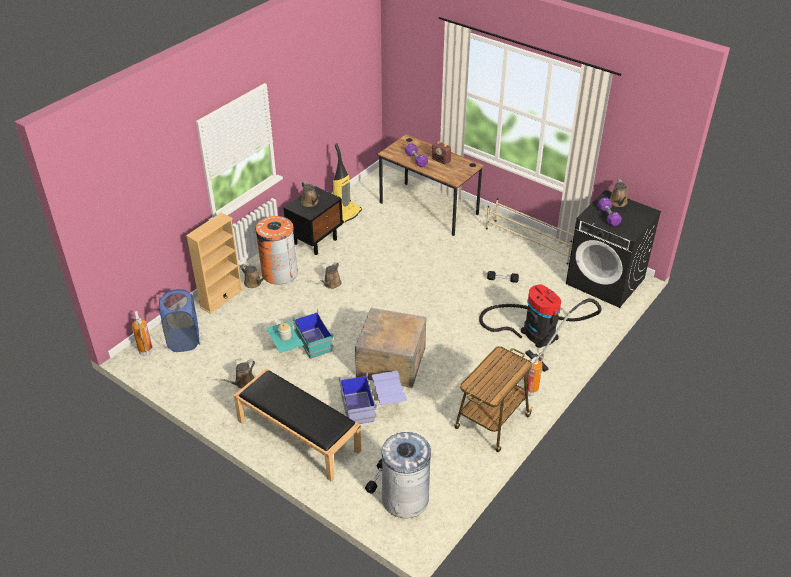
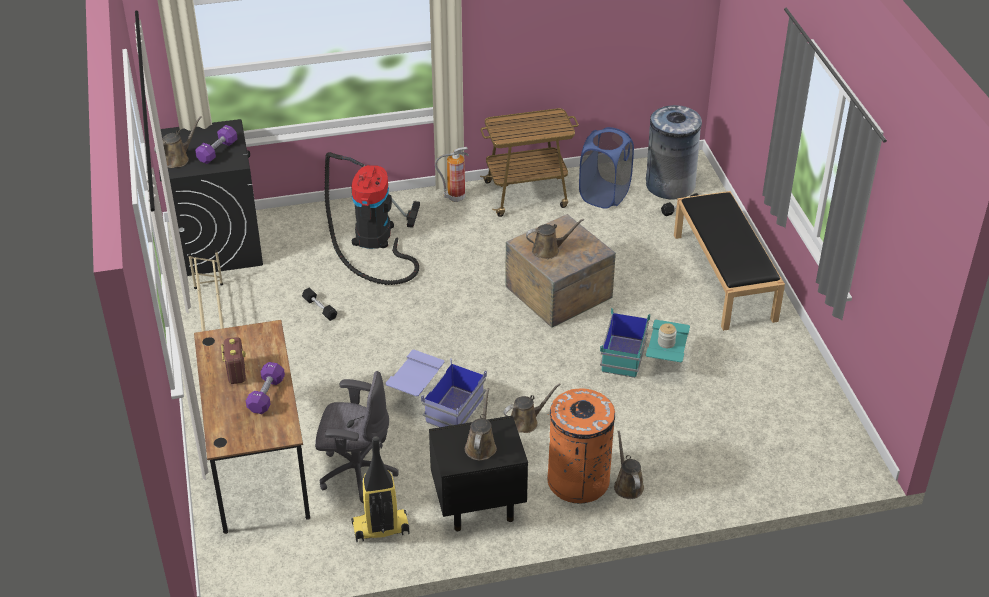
camera: 140 degrees left, 0 degrees up
fire extinguisher [132,311,153,356] -> none
blue laundry basket [159,289,200,352] -> blue laundry basket moved to [579,127,634,209]
beige bookcase [186,212,243,314] -> none
brown watering can [221,359,255,388] -> brown watering can moved to [526,219,584,259]
blue storage box [339,371,407,424] -> blue storage box moved to [385,350,487,427]
none -> grey office chair [315,371,399,504]

